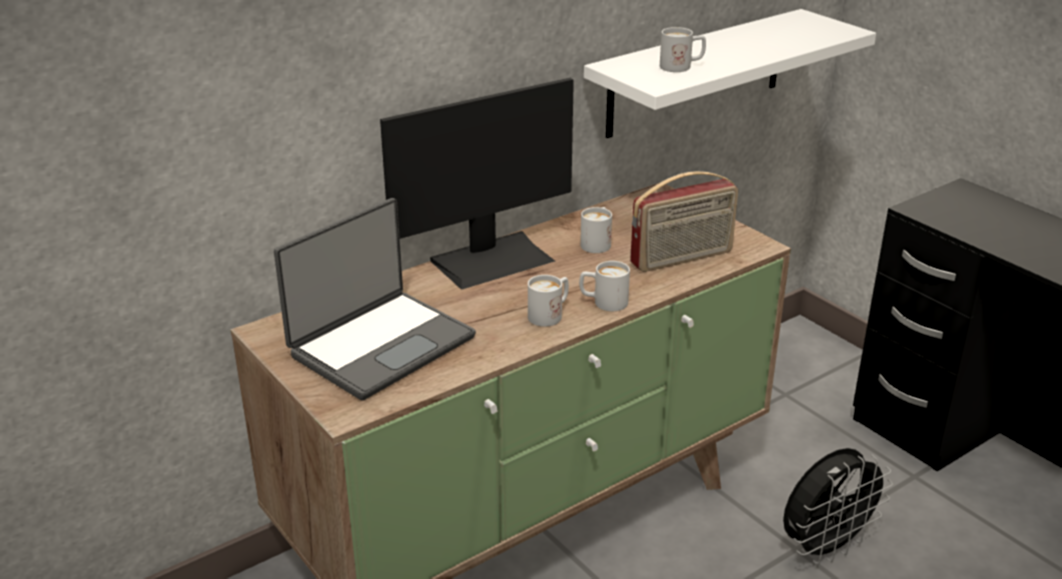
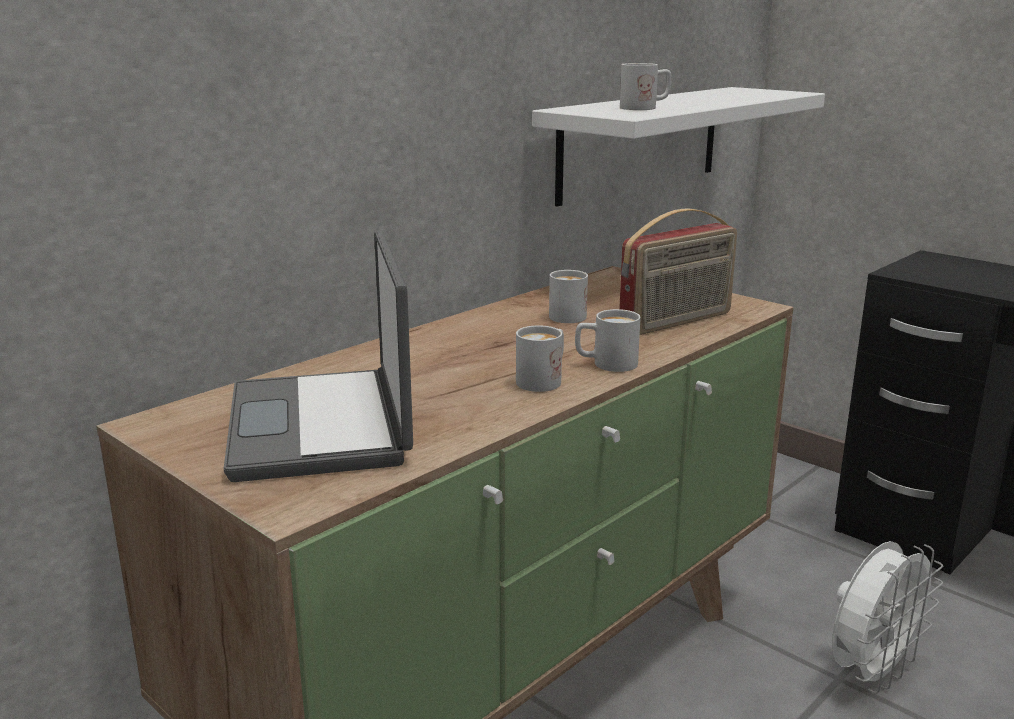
camera: 10 degrees left, 10 degrees down
laptop [274,198,476,401] -> laptop turned 135 degrees clockwise [224,230,413,482]
monitor [380,78,574,290] -> none
black fan [783,448,893,565] -> white fan [832,541,943,694]

